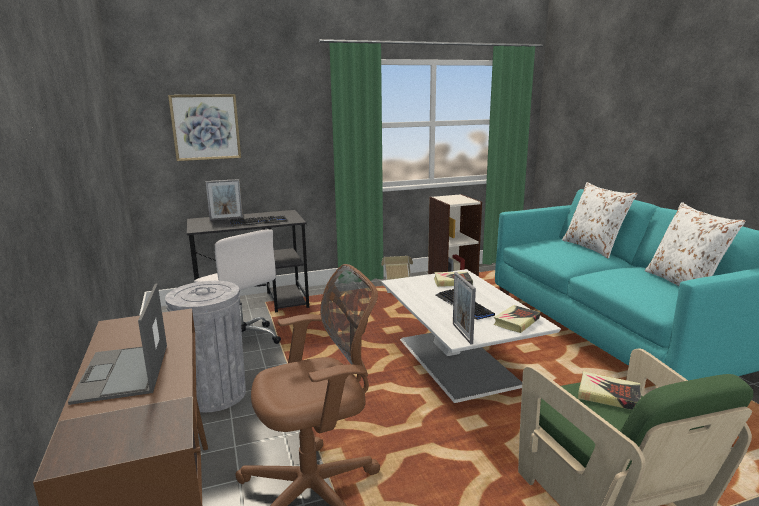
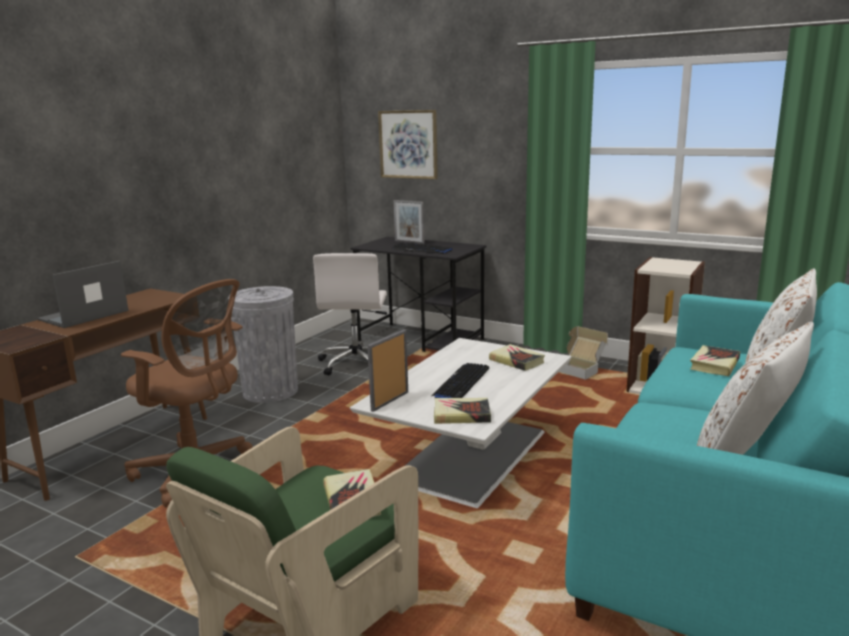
camera: 50 degrees right, 0 degrees up
none -> book [690,345,741,376]

